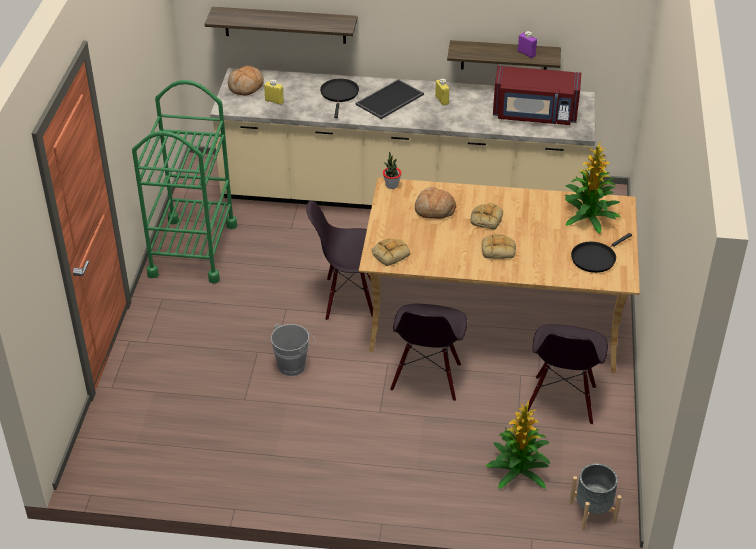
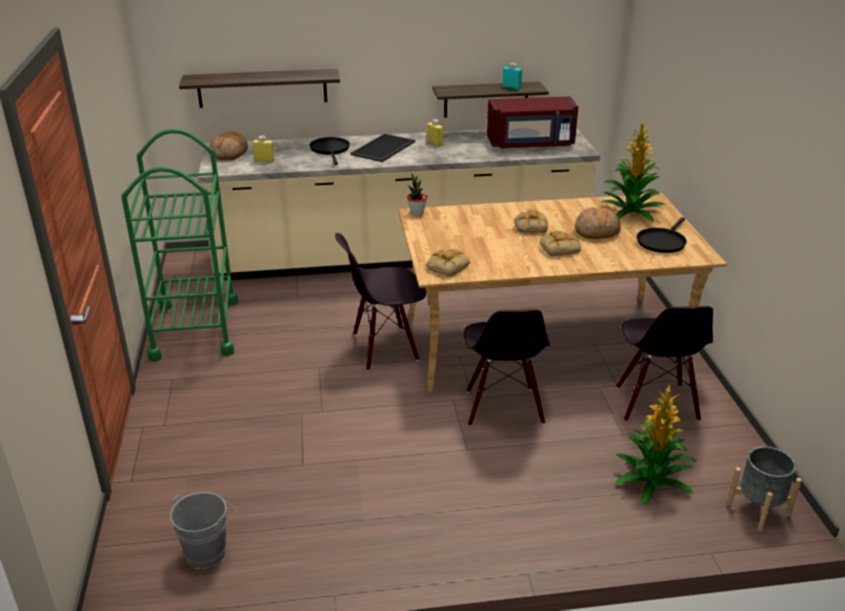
camera: 15 degrees left, 10 degrees down
grey bucket [271,323,316,376] -> grey bucket moved to [170,492,237,569]
bread [415,187,456,219] -> bread moved to [575,207,621,239]
purple bottle [518,31,537,58] -> turquoise bottle [502,63,522,90]

